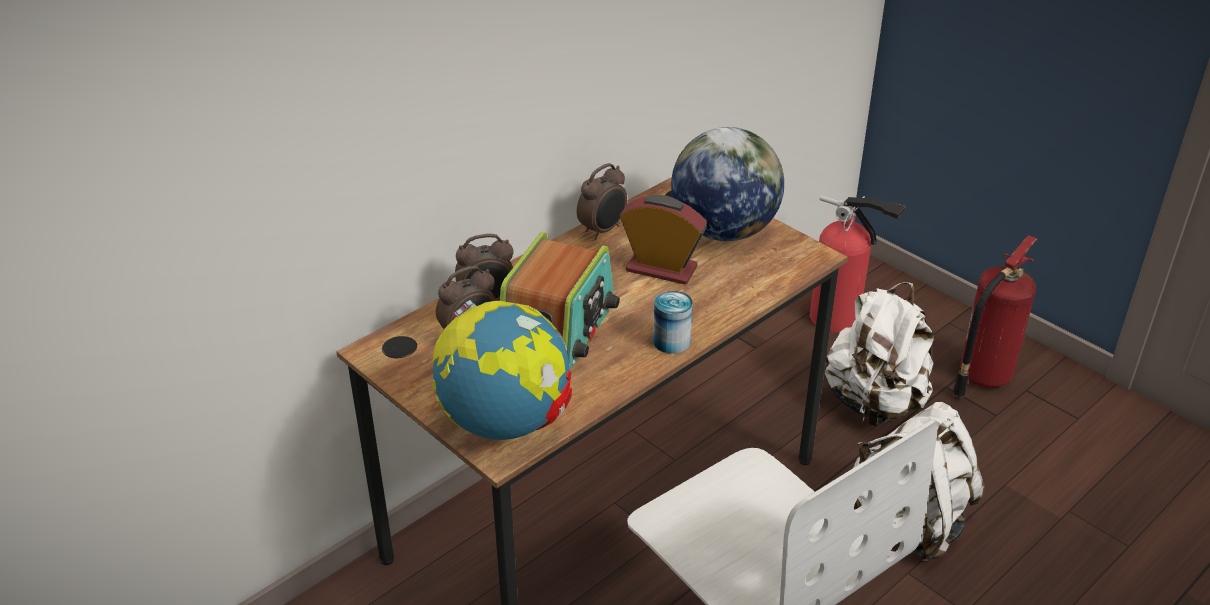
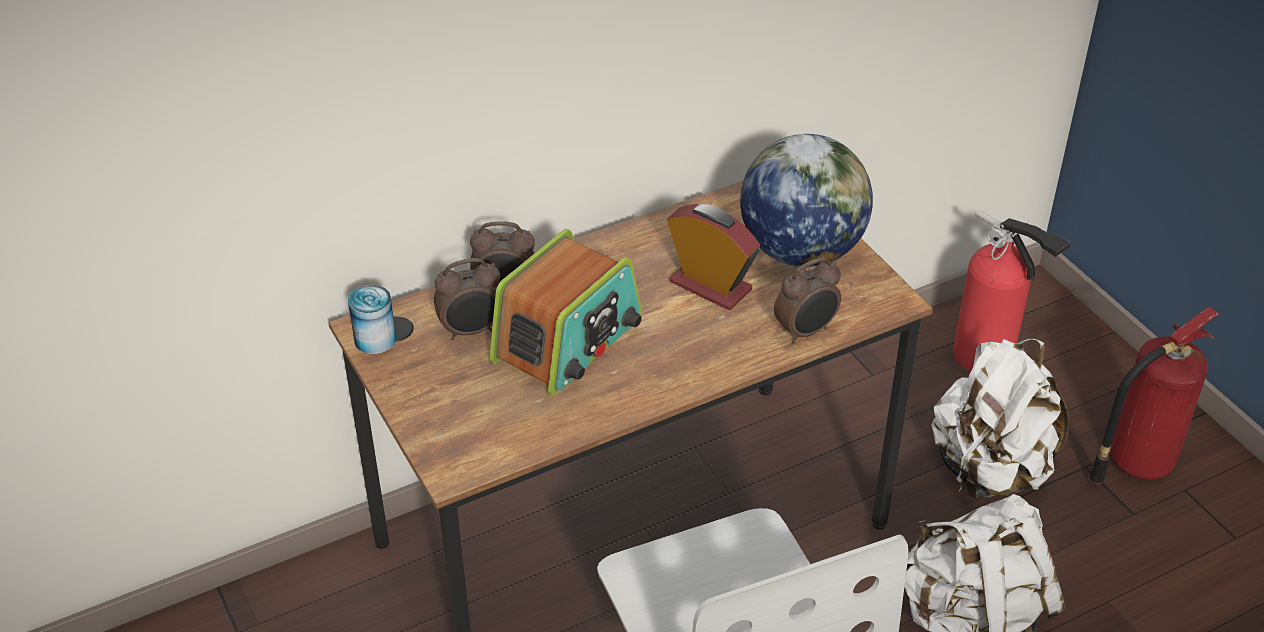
camera: 15 degrees right, 5 degrees up
globe [432,300,572,440] -> none
alarm clock [577,163,627,239] -> alarm clock moved to [774,257,841,344]
can [653,291,693,354] -> can moved to [348,285,396,354]

